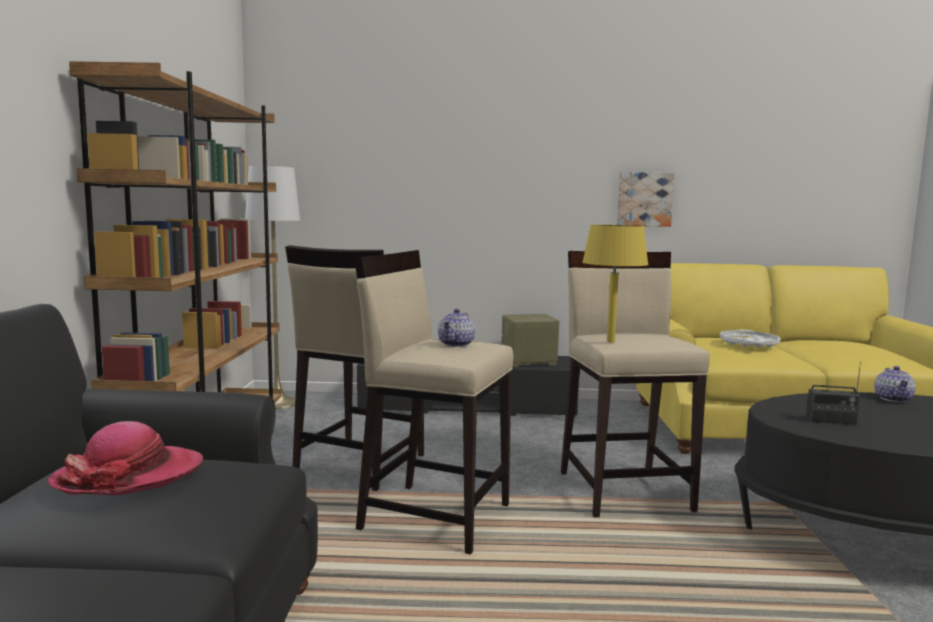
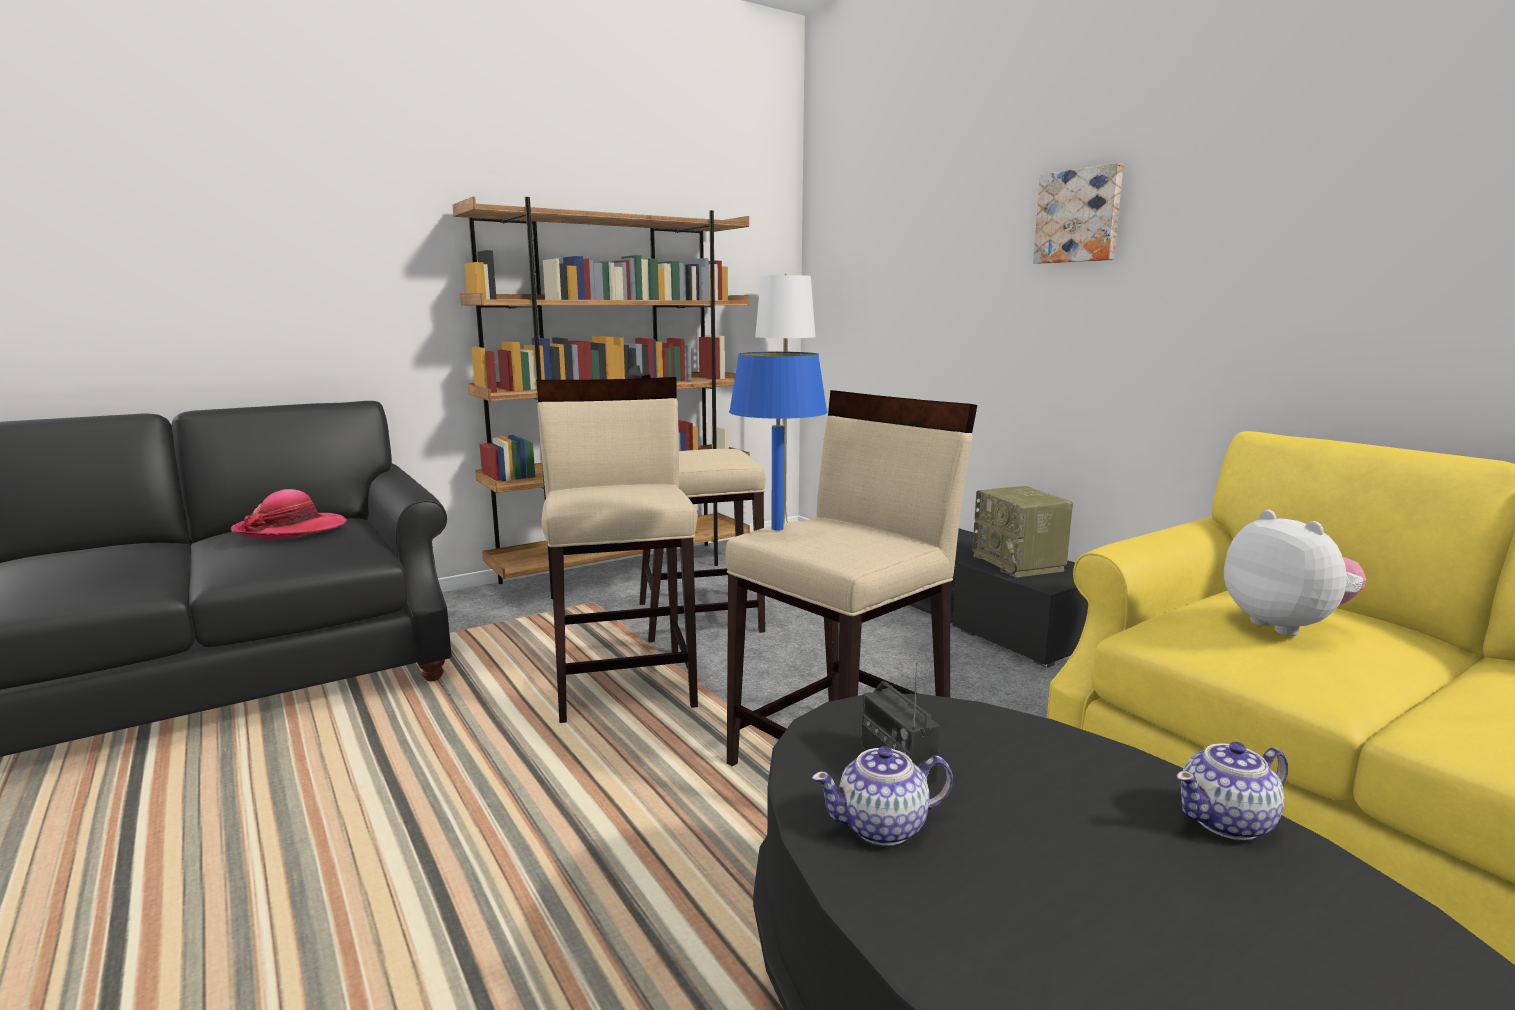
camera: 55 degrees right, 5 degrees up
teapot [438,309,475,347] -> teapot moved to [812,746,953,846]
radio [501,314,560,367] -> radio turned 150 degrees counterclockwise [972,486,1073,577]
yellow table lamp [582,225,649,343] -> blue table lamp [729,352,828,531]
picture [617,172,675,227] -> picture moved to [1033,163,1123,264]
white tray [720,330,781,348] -> plush toy [1224,510,1366,636]

